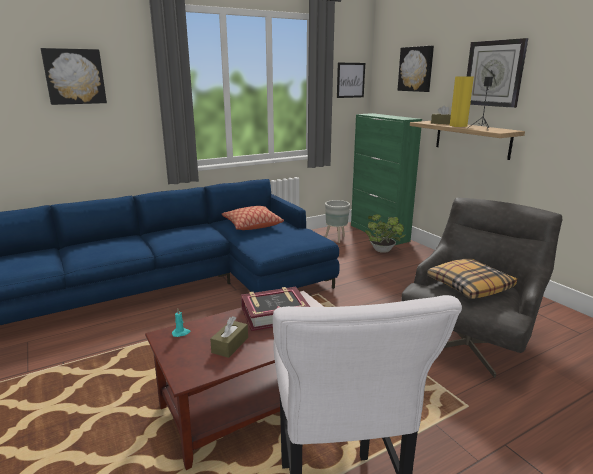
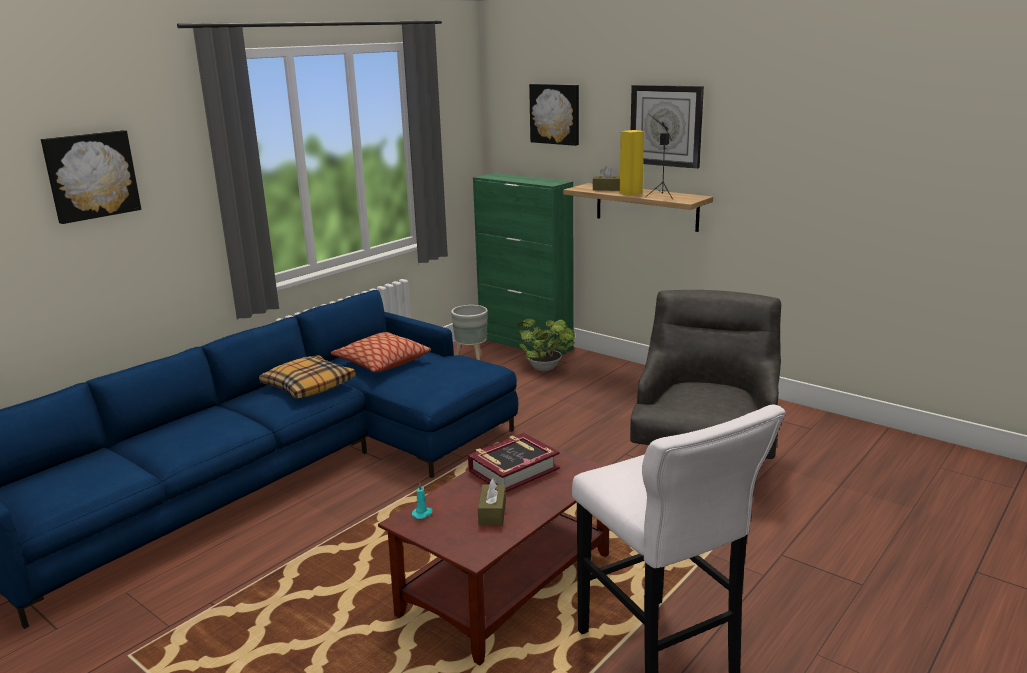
camera: 20 degrees left, 0 degrees up
picture [337,63,365,98] -> none
pillow [427,259,517,299] -> pillow moved to [259,355,355,399]

